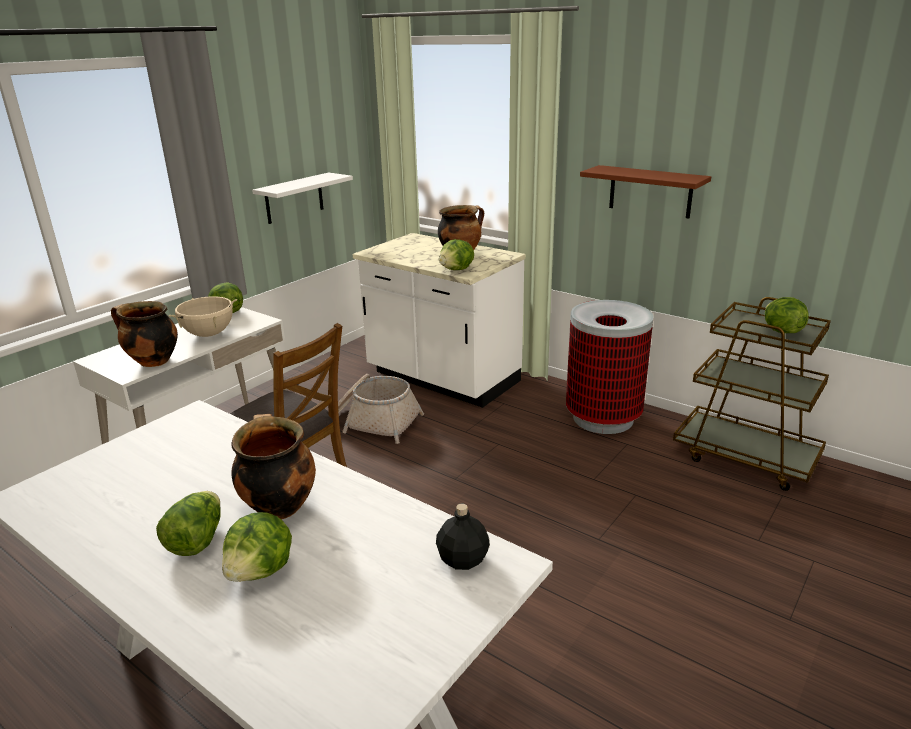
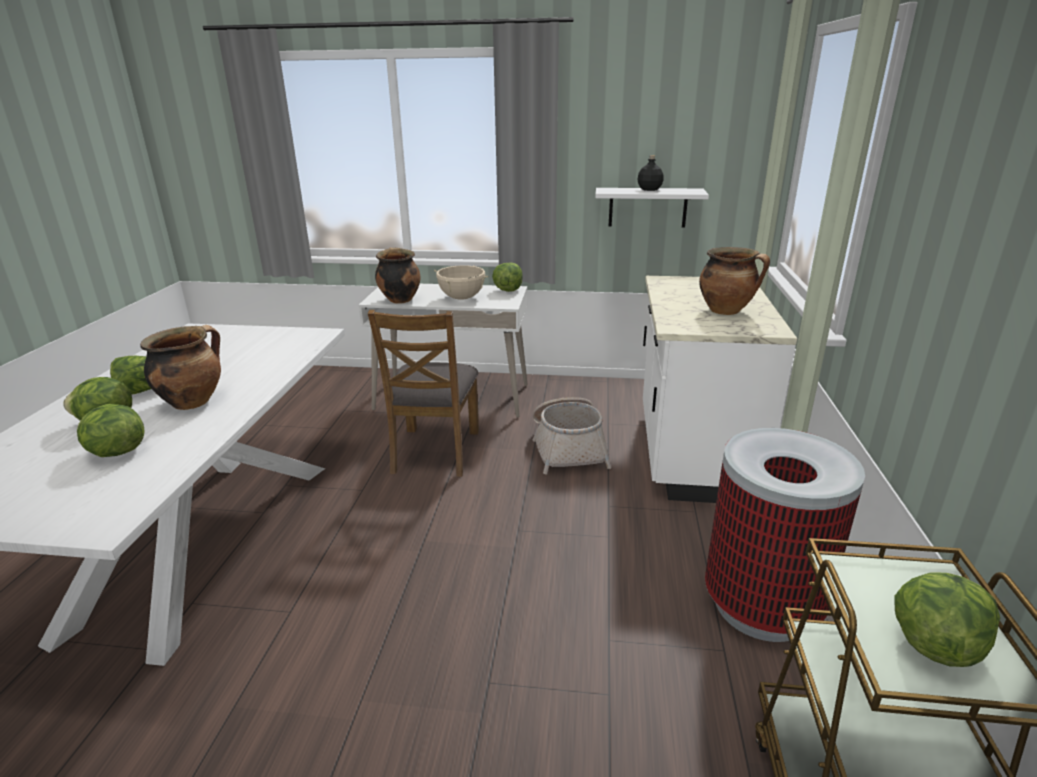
camera: 60 degrees right, 0 degrees up
black bottle [436,504,490,570] -> black bottle moved to [638,155,664,191]
lettuce [439,239,474,270] -> lettuce moved to [77,404,145,457]
brown shelf [580,165,711,219] -> none

